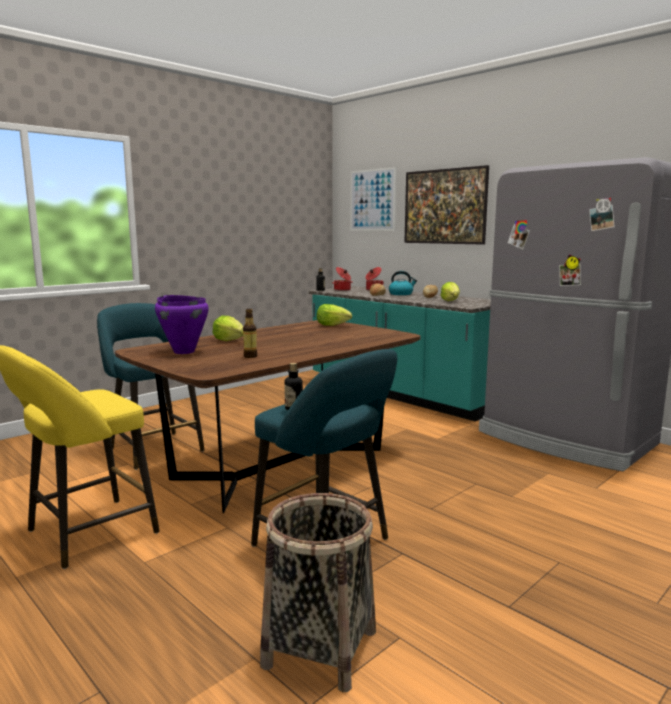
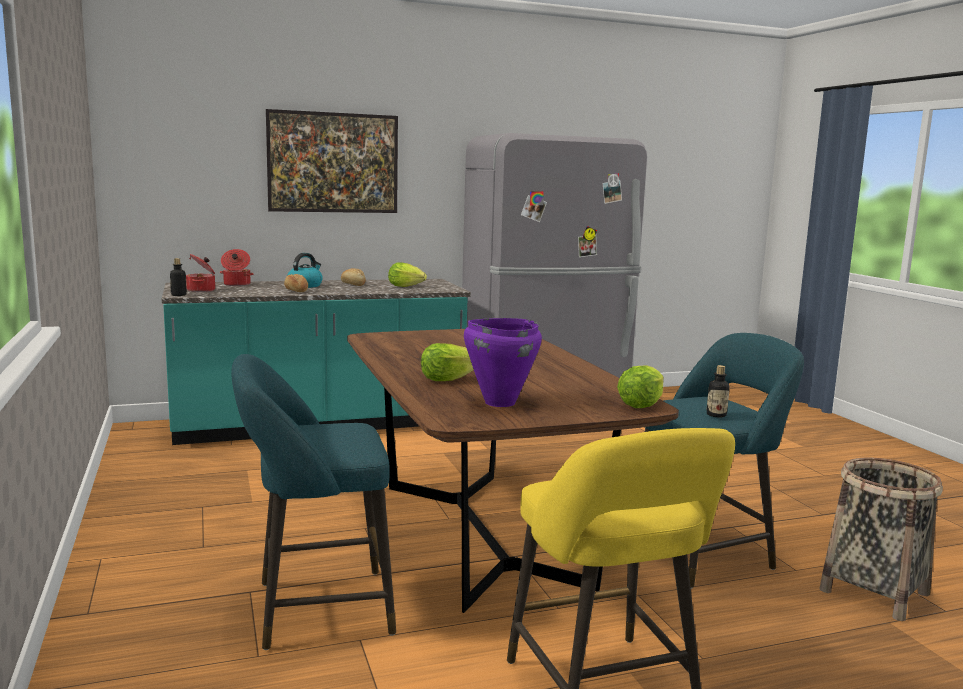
camera: 65 degrees left, 0 degrees up
bottle [243,309,257,358] -> none
lettuce [317,304,352,326] -> lettuce moved to [617,365,664,408]
picture [350,167,396,231] -> none

